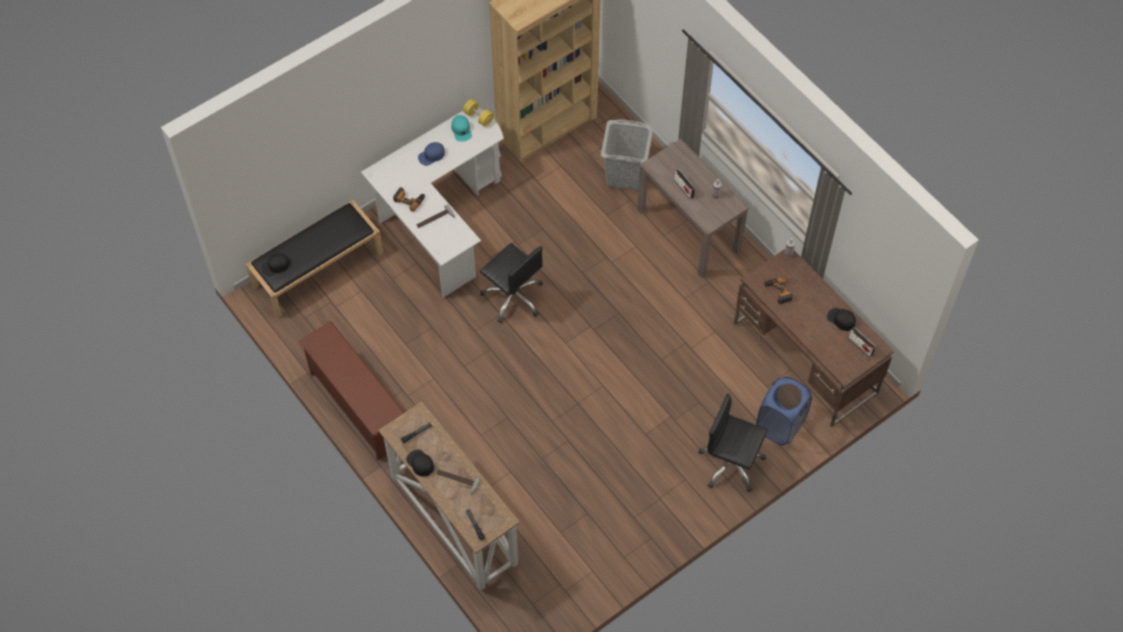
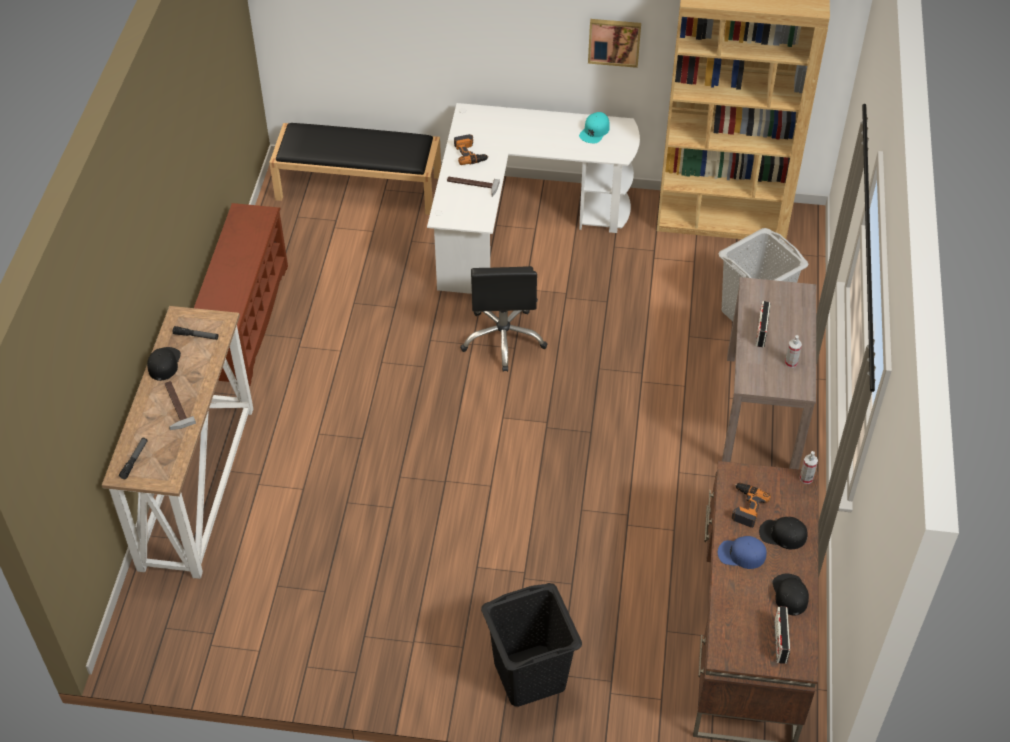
camera: 45 degrees right, 10 degrees down
black cap [261,253,289,277] -> black cap moved to [759,517,808,549]
blue cap [418,142,445,166] -> blue cap moved to [718,536,767,569]
yellow dumbbell [463,99,494,127] -> none
black office chair [698,394,767,492] -> black laundry basket [481,583,582,707]
blue laundry basket [756,377,812,445] -> none
none -> picture [588,19,641,68]

